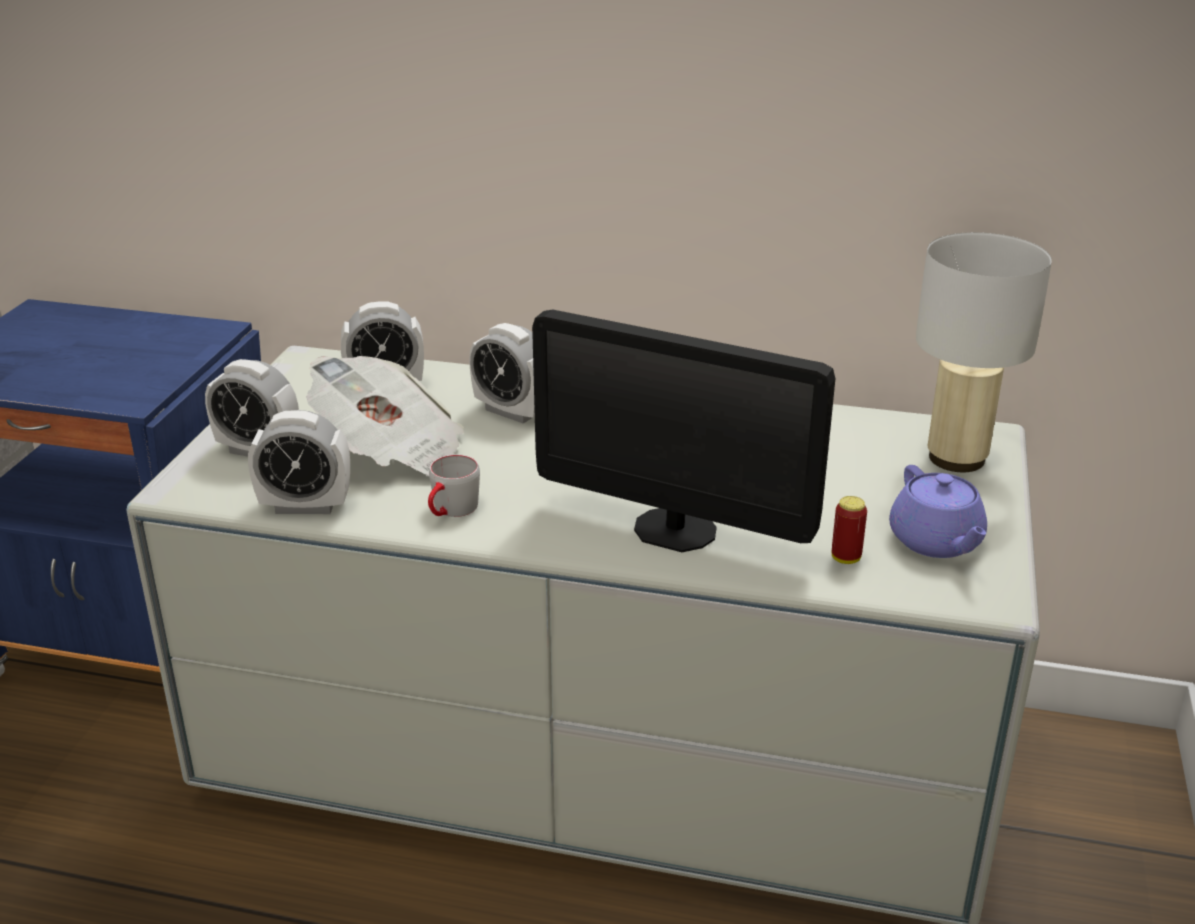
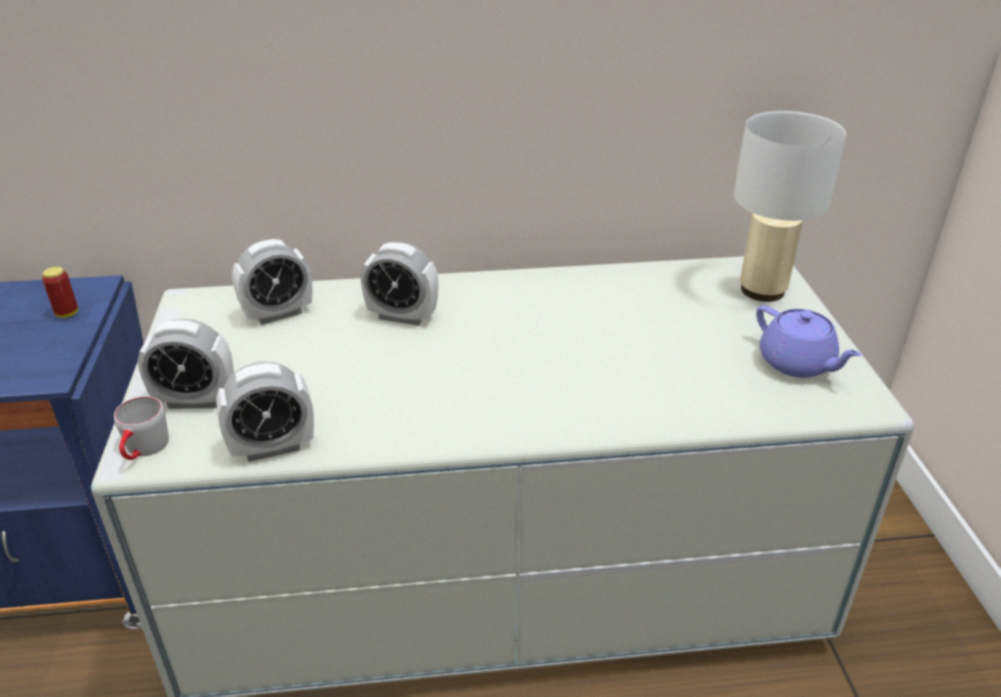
camera: 20 degrees left, 5 degrees up
newspaper [306,356,464,476] -> none
grey mug [428,455,480,517] -> grey mug moved to [114,396,169,460]
monitor [532,310,835,552] -> none
can [832,496,867,564] -> can moved to [42,267,78,318]

